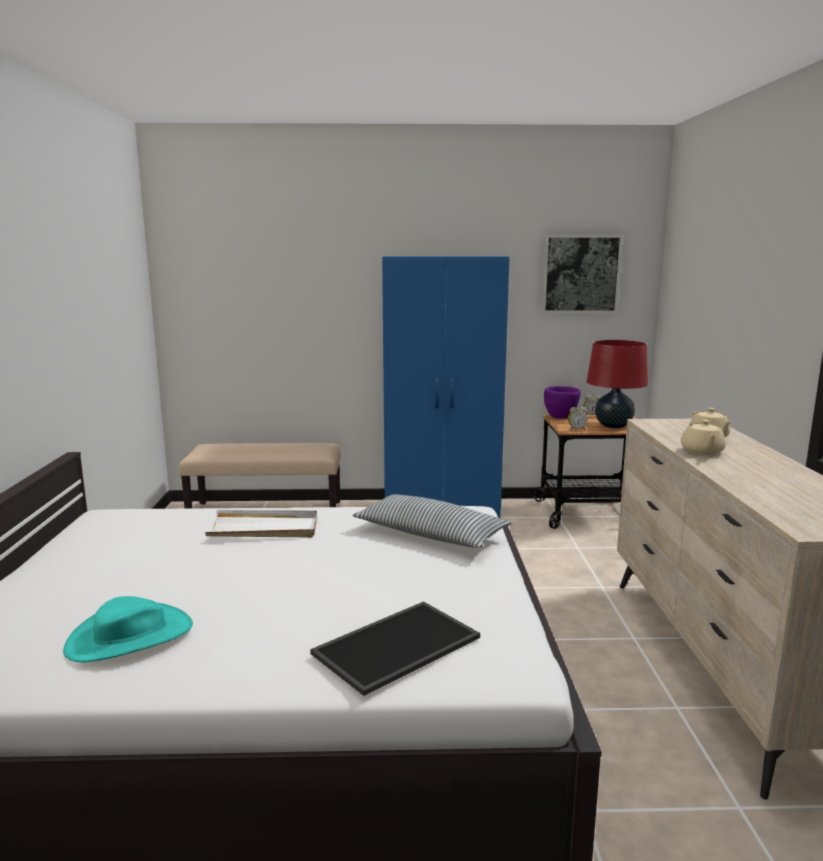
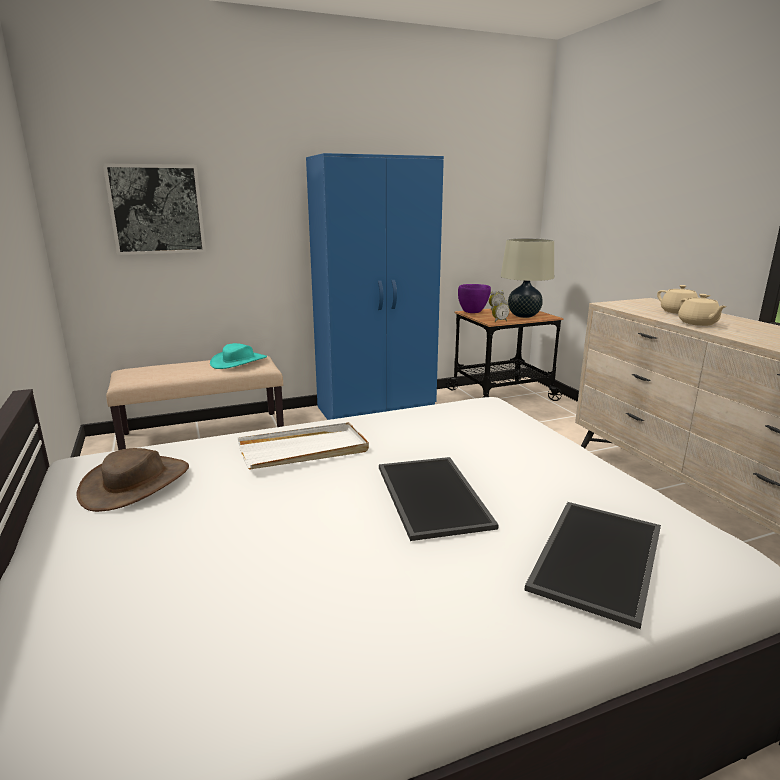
camera: 20 degrees left, 5 degrees up
turquoise hat [63,596,193,662] -> turquoise hat moved to [210,343,267,369]
pillow [352,494,511,548] -> none
picture [541,235,623,313] -> picture moved to [103,163,206,255]
red table lamp [587,340,648,429] -> beige table lamp [501,238,554,318]
none -> brown hat [76,448,189,512]
none -> tray [379,457,499,541]

